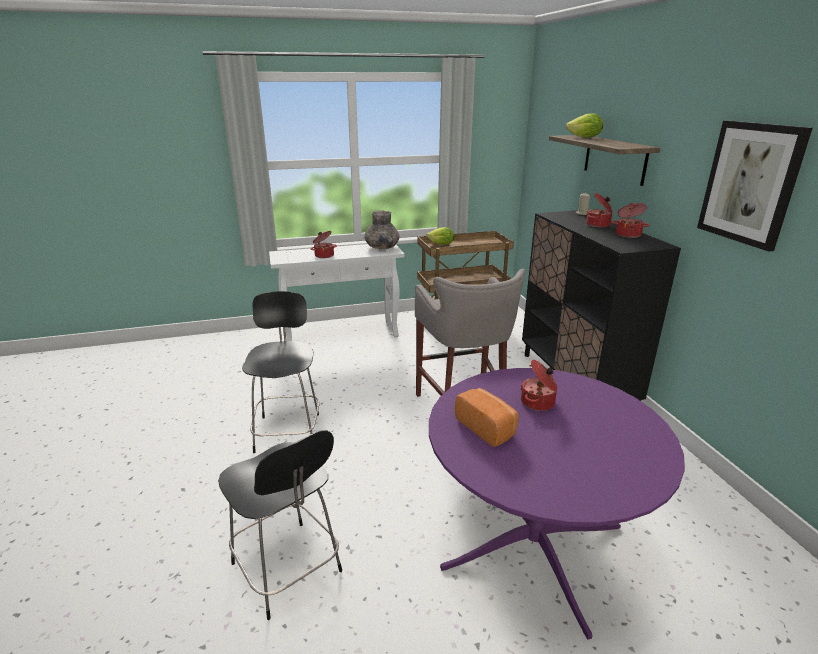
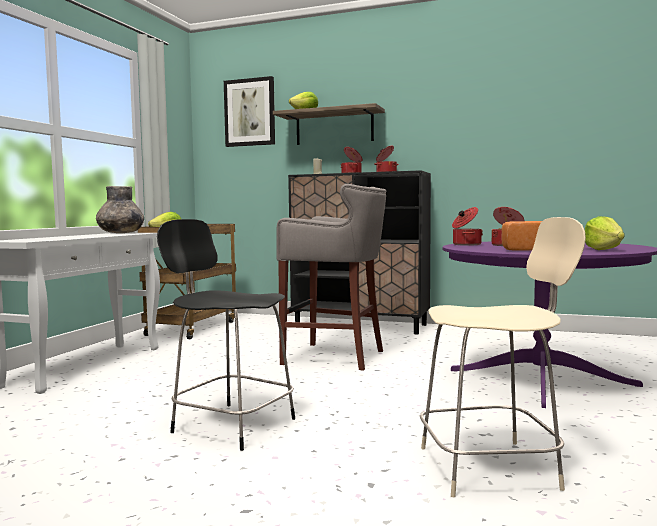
camera: 55 degrees left, 20 degrees down
black chair [218,430,342,620] -> beige chair [420,217,586,497]
cooking pot [310,231,337,258] -> cooking pot moved to [452,207,483,246]
picture [697,121,812,252] -> picture moved to [224,76,275,147]
none -> lettuce [585,216,624,250]

